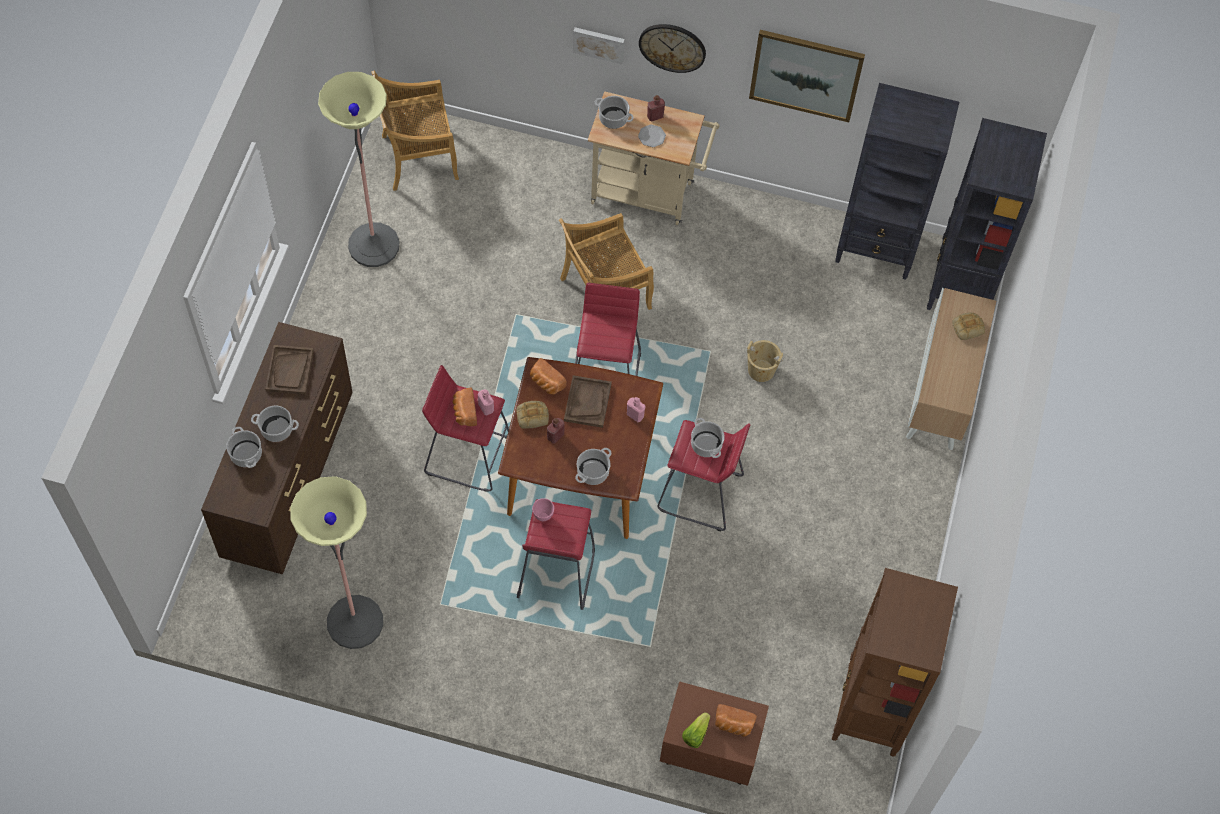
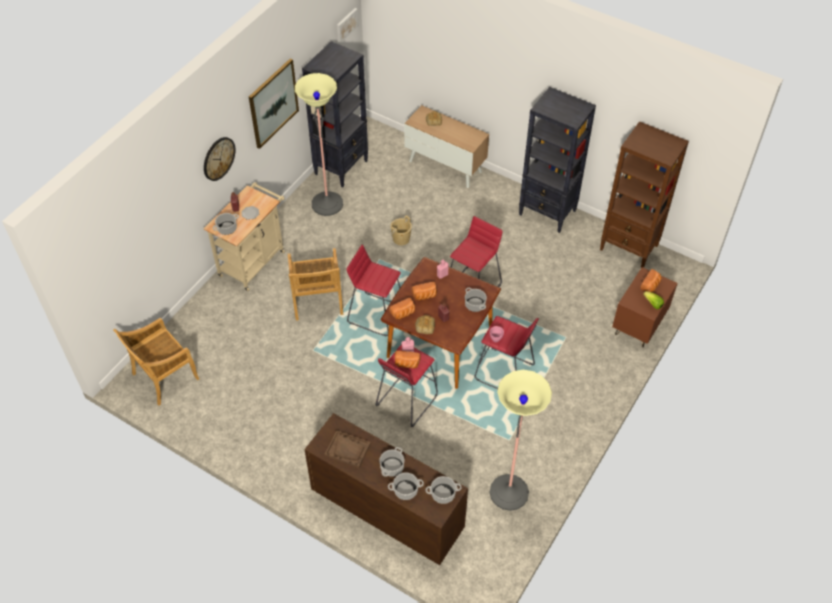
camera: 70 degrees left, 10 degrees down
floor lamp [318,72,399,267] -> floor lamp moved to [295,73,343,216]
beige chair [371,71,459,191] -> beige chair turned 45 degrees clockwise [113,318,199,406]
brown tray [564,375,612,428] -> bread [411,282,437,301]
picture [573,27,625,64] -> picture moved to [337,8,358,43]
cooking pot [691,418,725,458] -> cooking pot moved to [425,476,462,504]
black bookcase [927,118,1047,310] -> black bookcase moved to [519,87,596,233]

